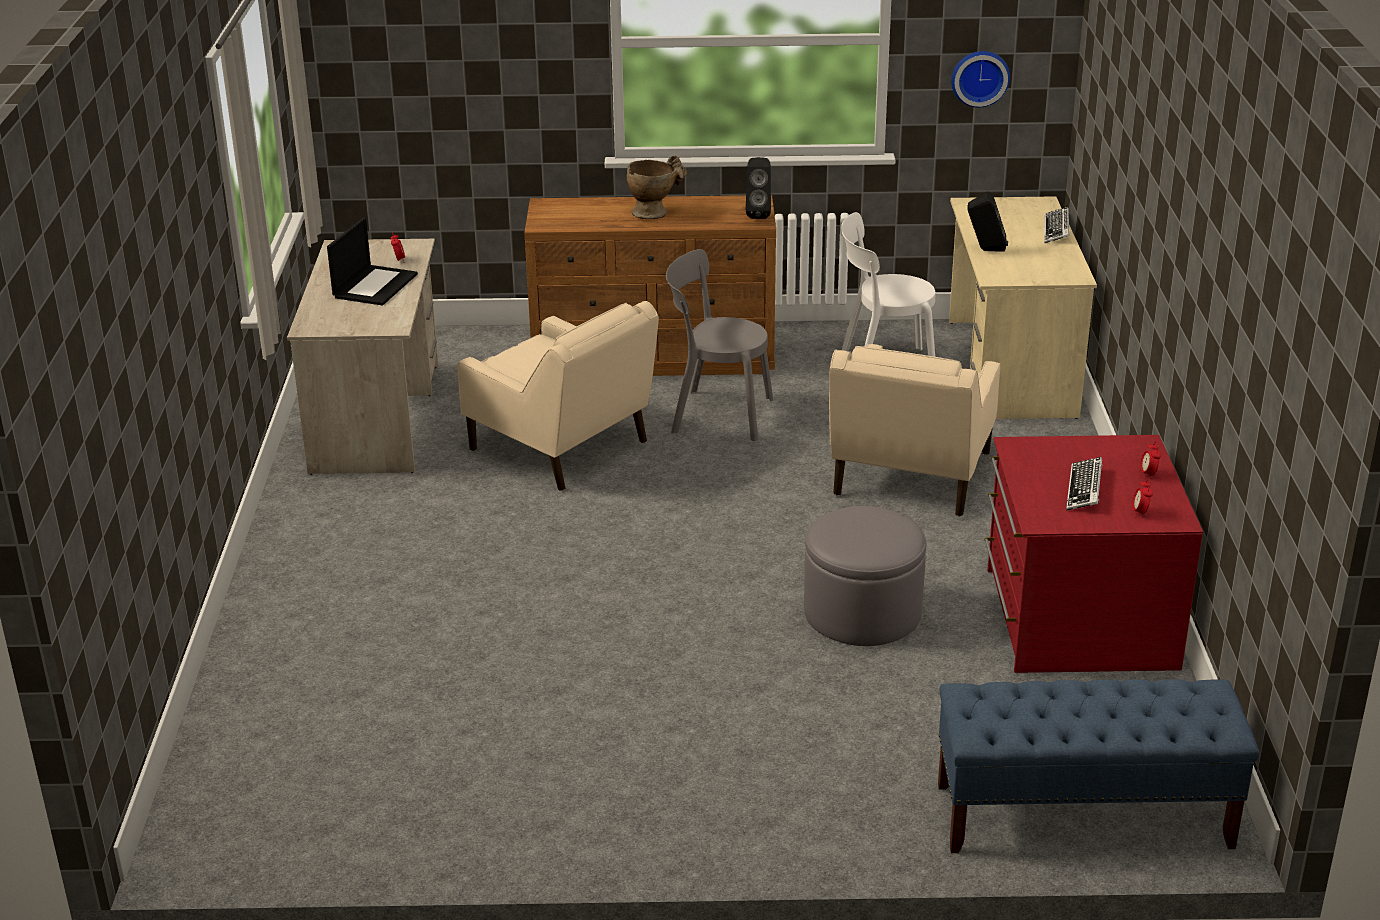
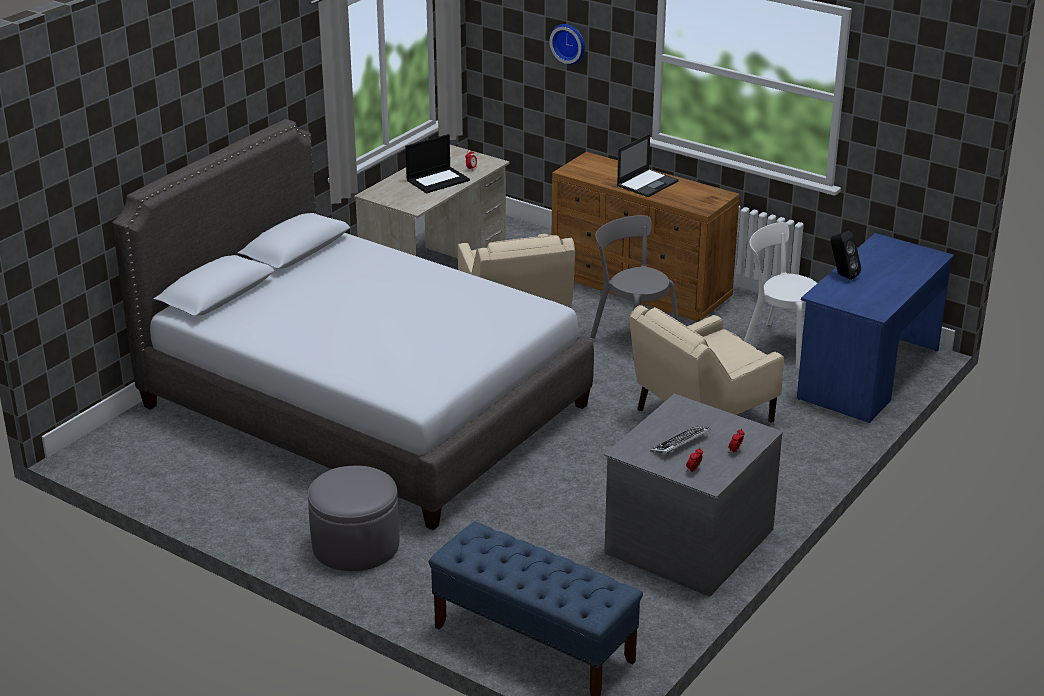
camera: 35 degrees right, 0 degrees up
beige vase [627,156,688,219] -> laptop [617,134,679,197]
black speaker [746,157,771,219] -> none
grey ottoman [804,506,926,646] -> grey ottoman moved to [308,466,399,571]
beige desk [949,196,1097,419] -> blue desk [797,233,954,423]
wall clock [951,51,1010,108] -> wall clock moved to [549,24,585,65]
red dresser [984,435,1203,673] -> grey dresser [604,394,783,597]
keyboard [1044,207,1070,243] -> none
none -> grey bed [112,119,594,530]

